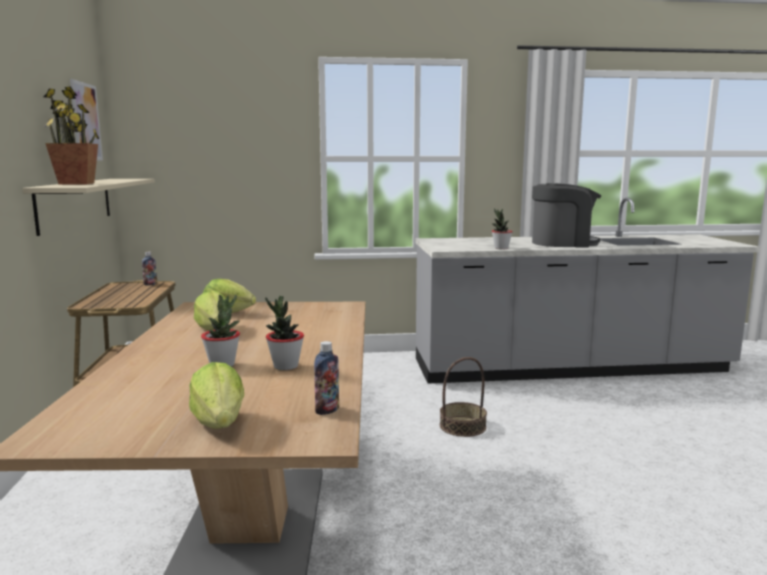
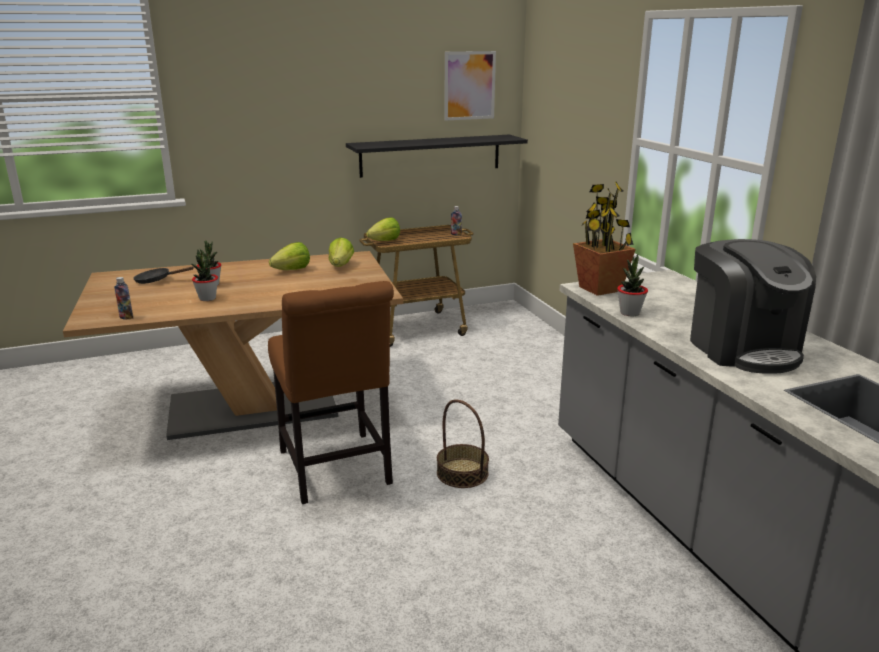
camera: 75 degrees right, 10 degrees up
beige shelf [22,179,155,236] -> black shelf [346,135,528,178]
potted plant [44,87,99,185] -> potted plant moved to [573,182,636,296]
lettuce [189,362,244,429] -> lettuce moved to [366,217,400,241]
none -> black frying pan [133,266,194,284]
none -> brown chair [268,281,394,504]

